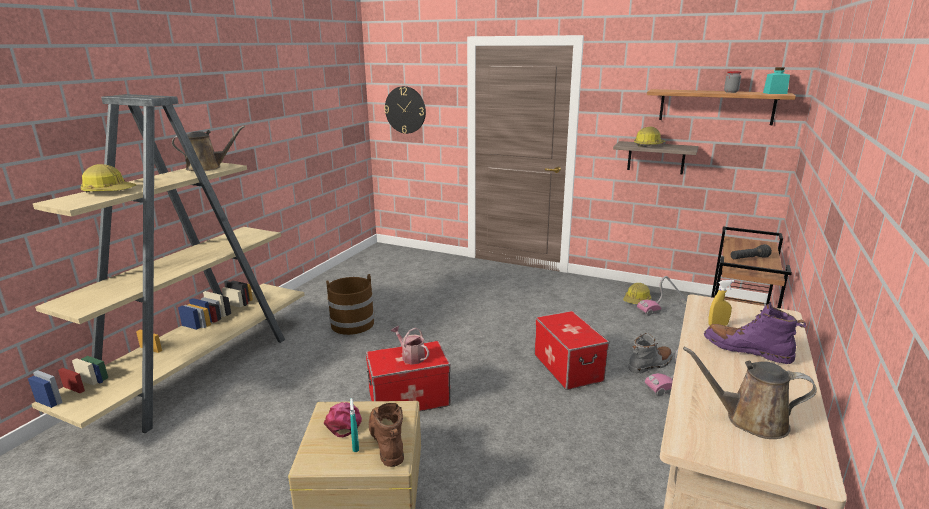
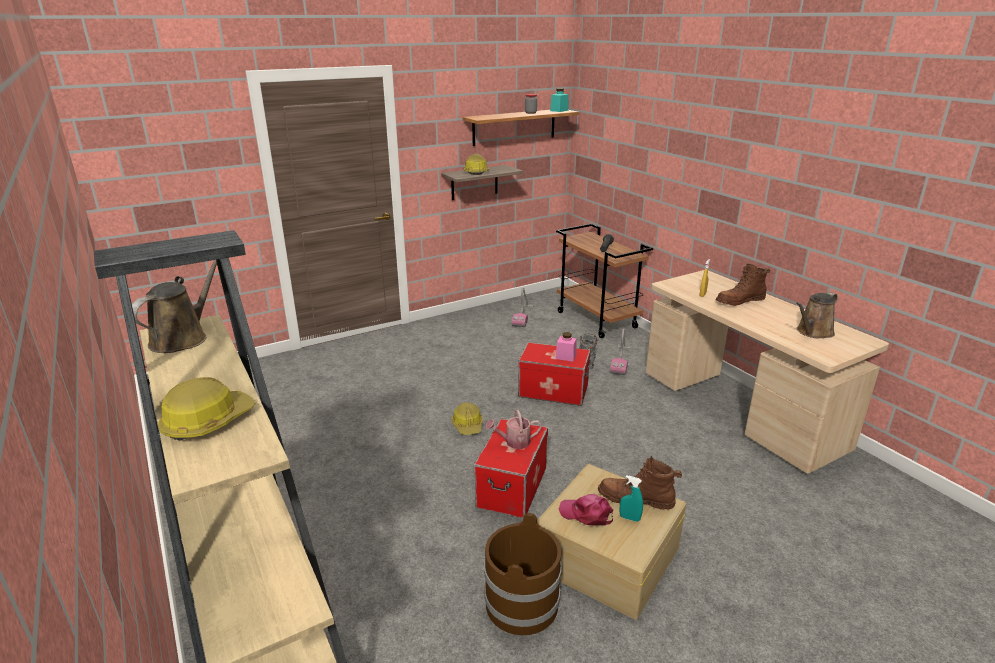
camera: 55 degrees left, 5 degrees up
brown bucket [326,274,374,335] -> brown bucket moved to [484,513,562,635]
wall clock [384,86,426,134] -> none
hard hat [623,283,651,304] -> hard hat moved to [451,403,483,435]
purple boot [704,302,806,364] -> brown boot [716,264,770,306]
none -> pink jar [555,332,577,362]

